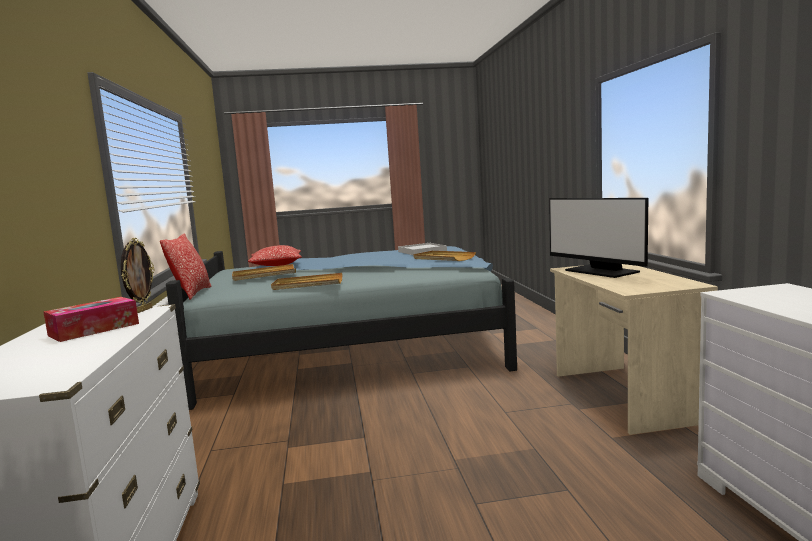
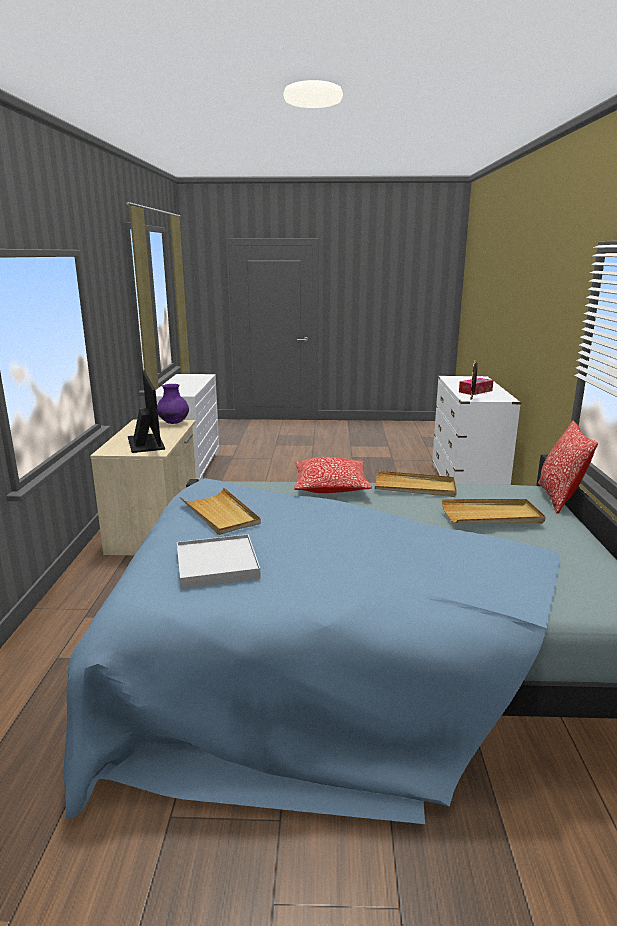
camera: 170 degrees left, 10 degrees up
pillow [248,245,302,266] -> pillow moved to [294,457,372,493]
none -> purple vase [157,384,189,424]

